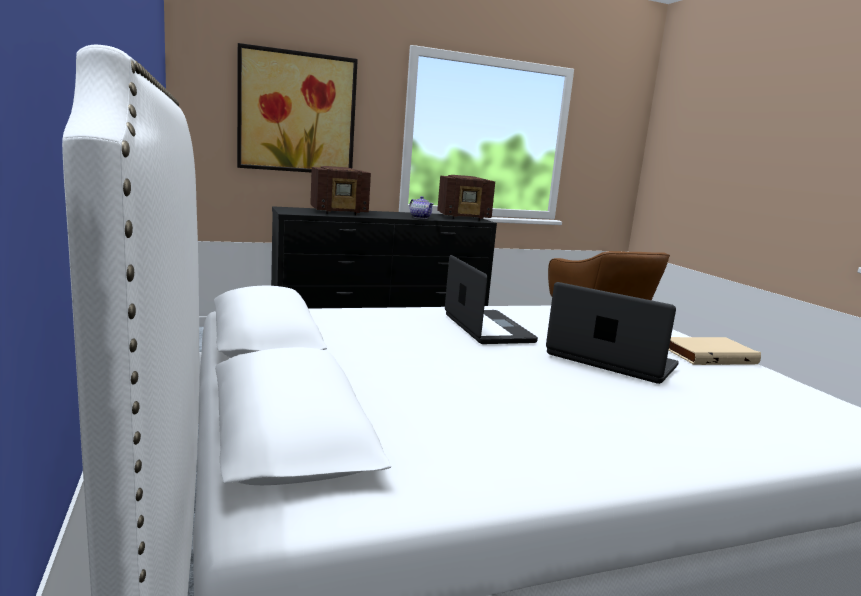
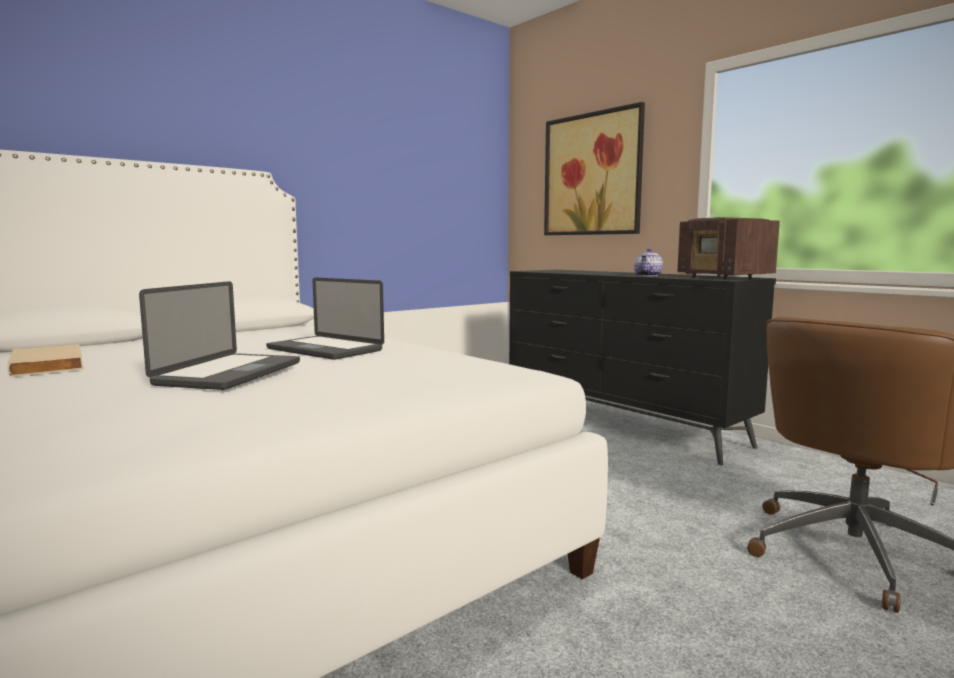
camera: 70 degrees right, 5 degrees down
radio [310,166,371,215] -> none
laptop [445,255,538,344] -> laptop turned 75 degrees clockwise [266,278,384,360]
beige book [668,337,761,365] -> beige book moved to [7,344,84,377]

